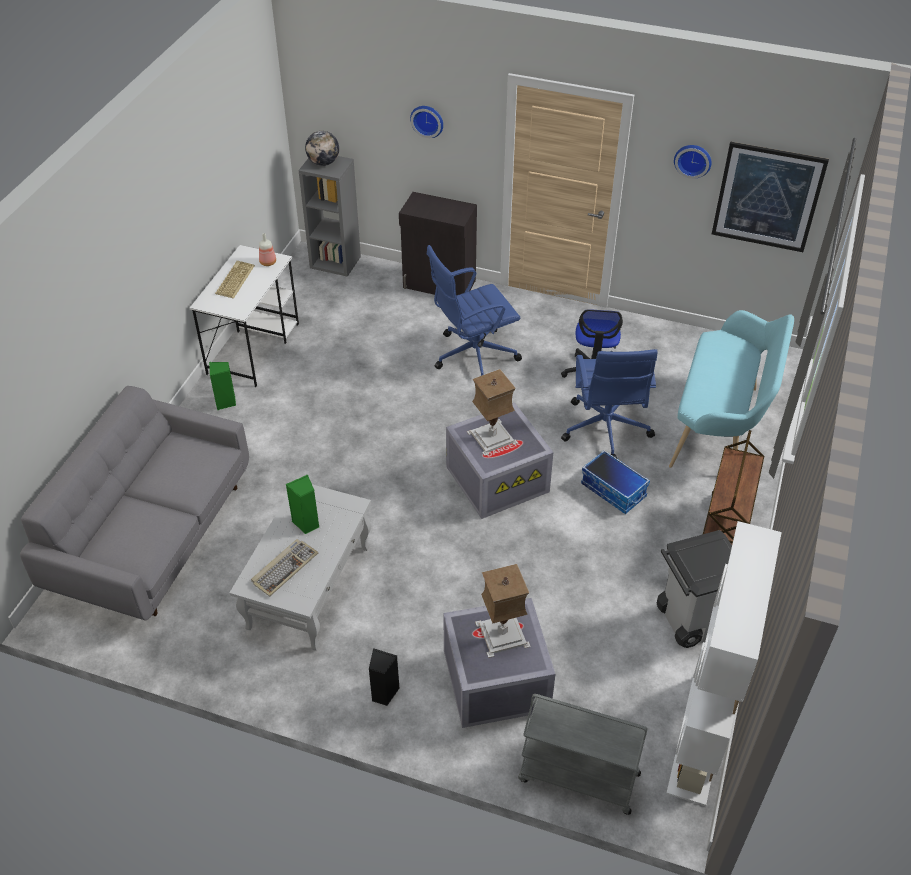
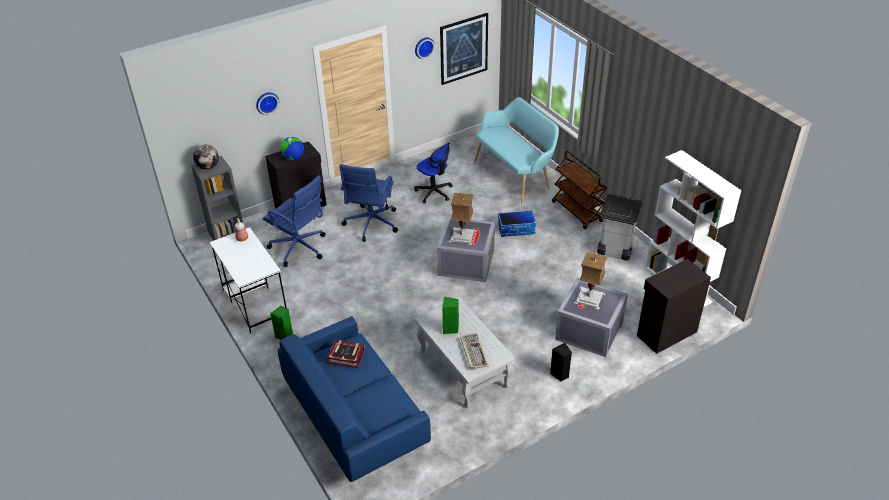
camera: 50 degrees left, 5 degrees down
grey sofa [20,386,249,620] -> blue sofa [278,316,431,482]
keyboard [215,261,255,299] -> none
grey cart [518,694,648,815] -> black cabinet [637,259,711,354]
blue office chair [561,349,658,458] -> blue office chair moved to [263,175,326,267]
none -> globe [280,137,304,160]
none -> book [327,340,365,368]

